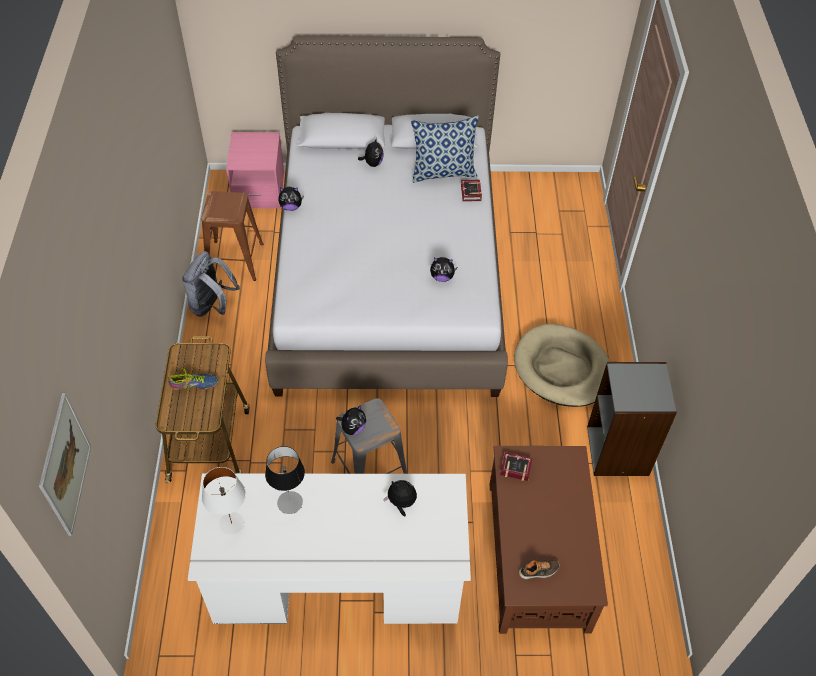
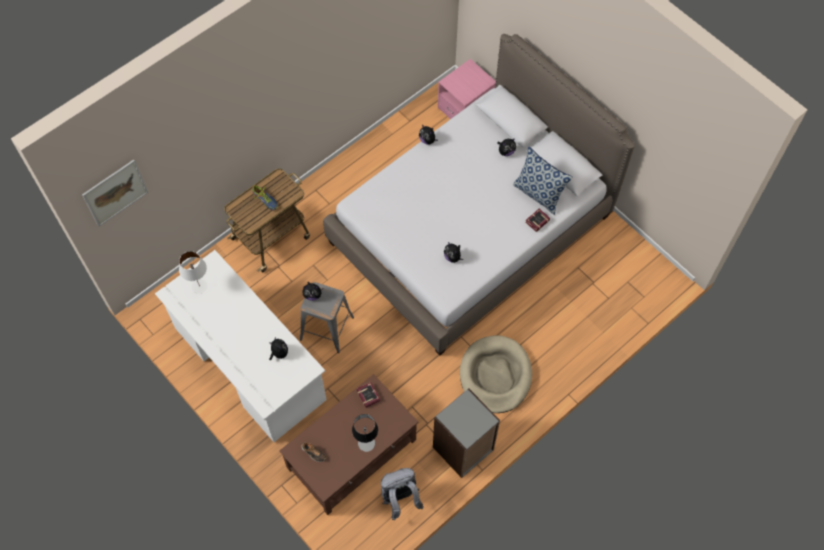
camera: 50 degrees right, 10 degrees up
grey backpack [182,251,240,317] -> grey backpack moved to [381,468,424,520]
brown stool [201,191,264,281] -> none
table lamp [265,446,305,514] -> table lamp moved to [352,414,378,452]

